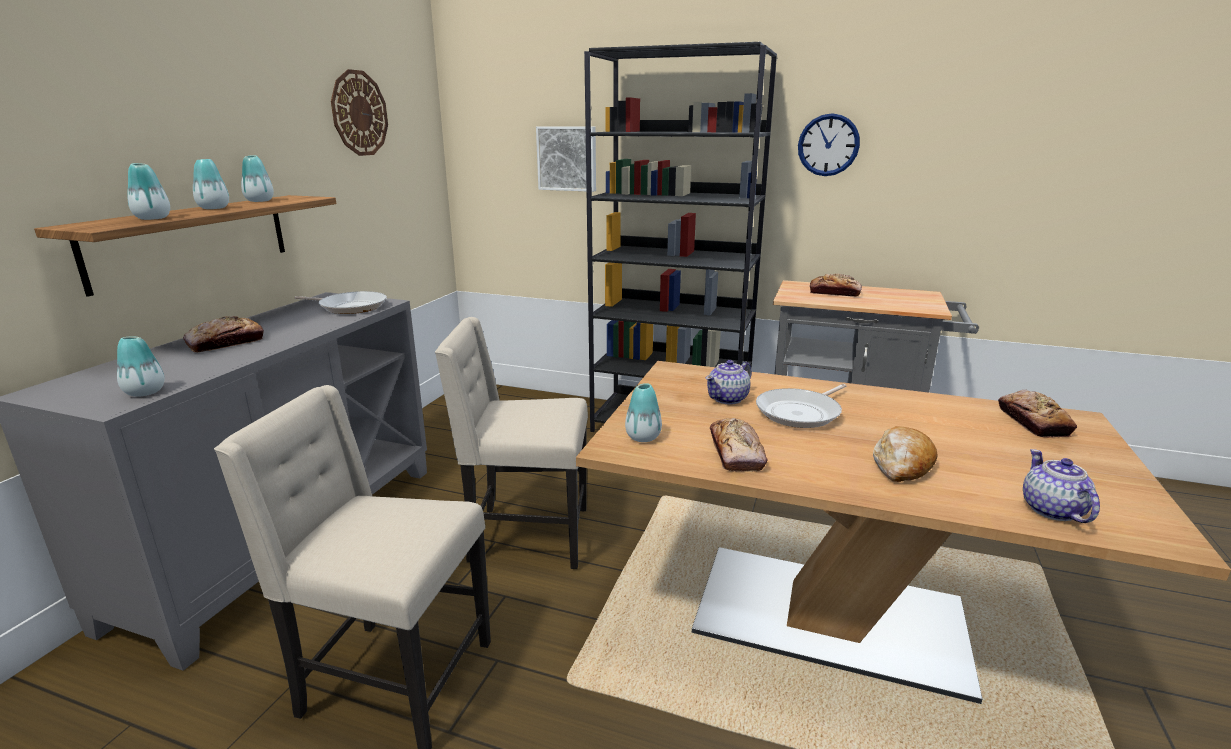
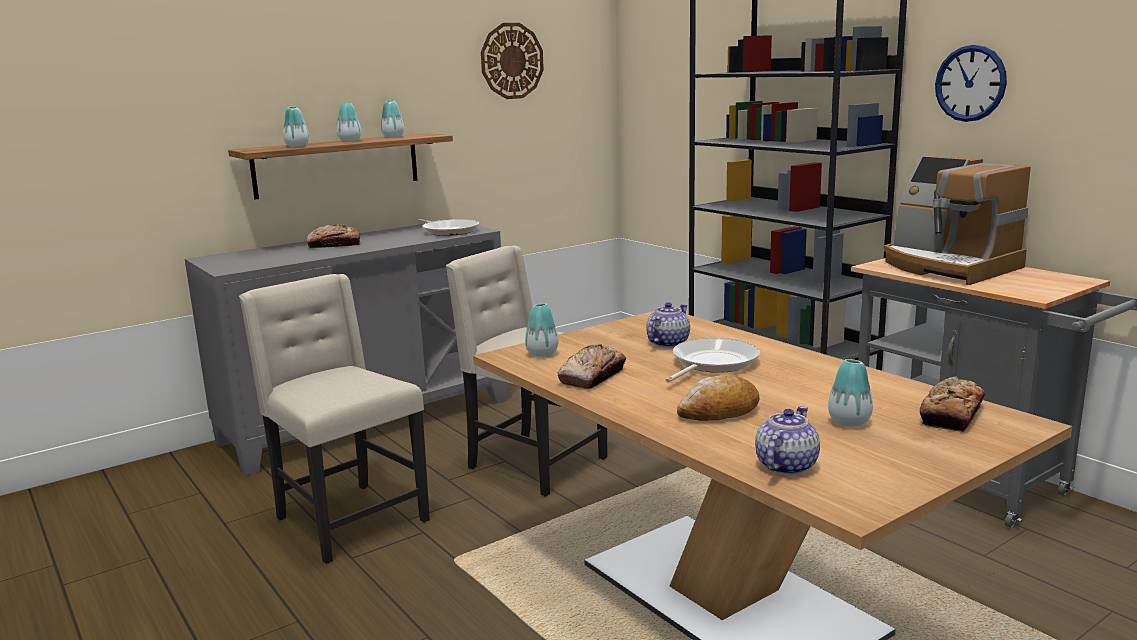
camera: 35 degrees right, 5 degrees down
vase [117,336,165,397] -> vase moved to [828,359,873,427]
picture [536,126,596,192] -> none
teapot [706,360,752,405] -> teapot turned 135 degrees clockwise [646,302,690,348]
frying pan [756,384,846,428] -> frying pan turned 135 degrees clockwise [665,338,760,383]
bread [810,274,862,297] -> coffee machine [884,156,1031,285]

